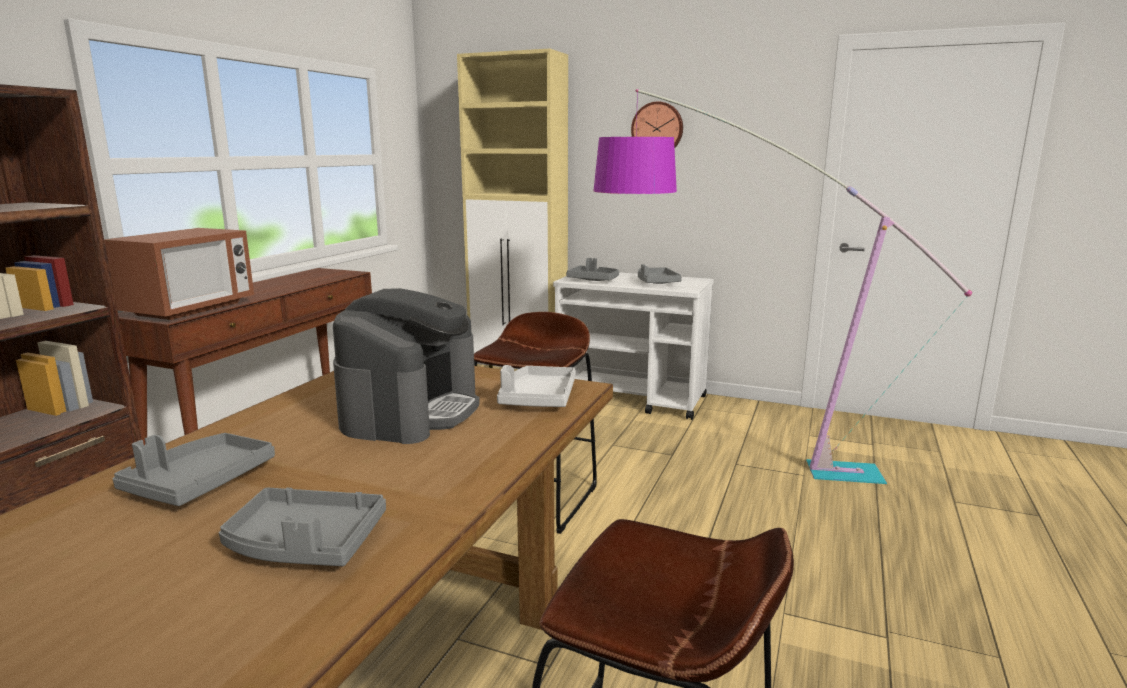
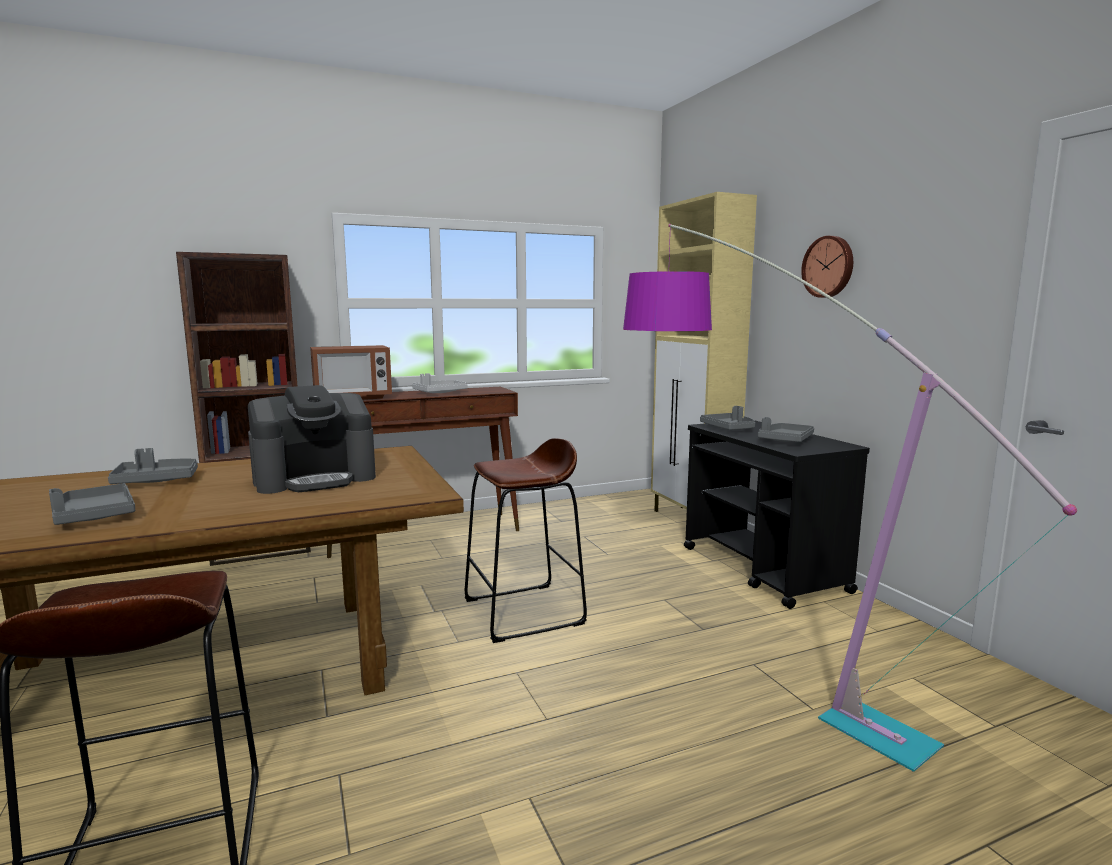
camera: 45 degrees right, 5 degrees down
grey tray [497,365,576,407] -> grey tray moved to [412,373,468,393]
white cart [553,272,714,420] -> black cart [684,421,870,609]

